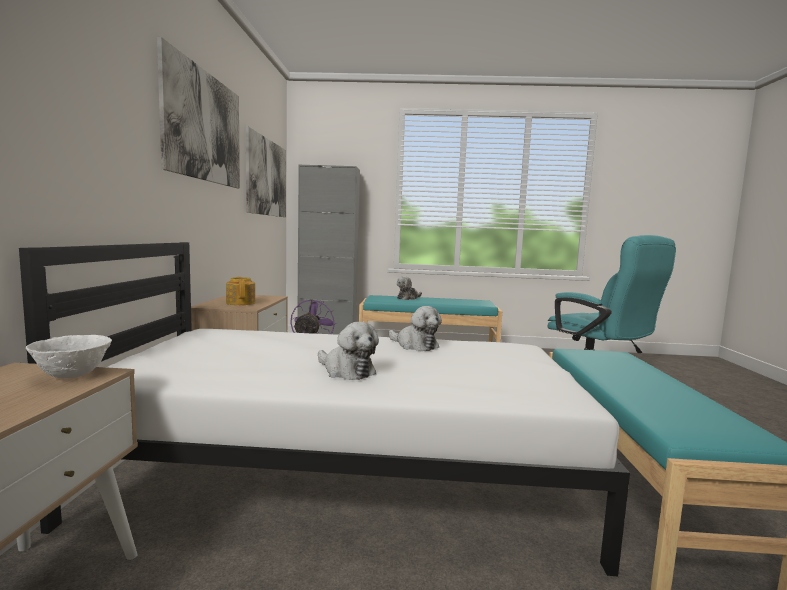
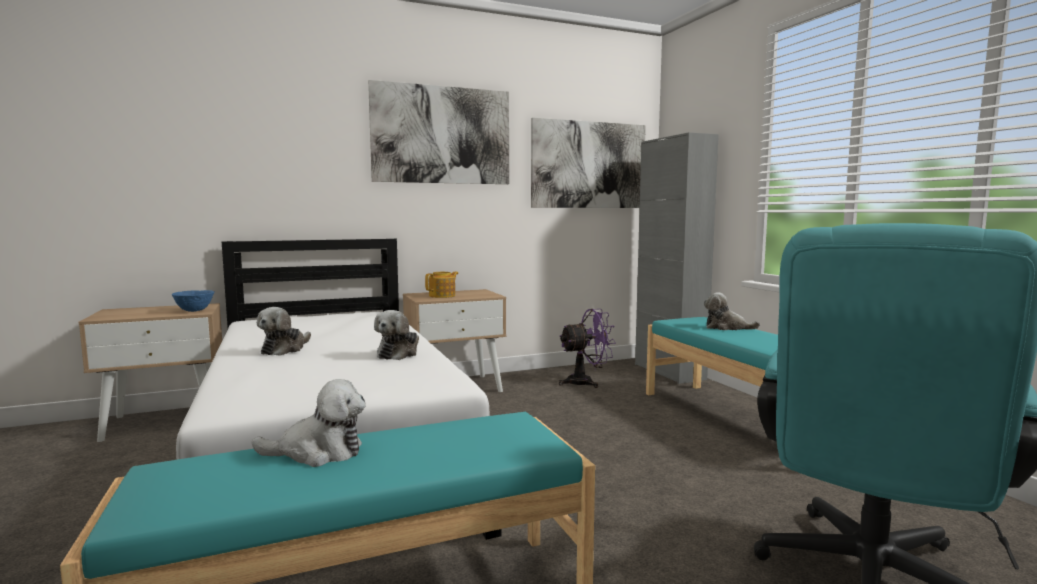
camera: 65 degrees right, 0 degrees up
white bowl [26,335,112,378] -> blue bowl [172,290,215,312]
none -> plush toy [252,379,366,467]

